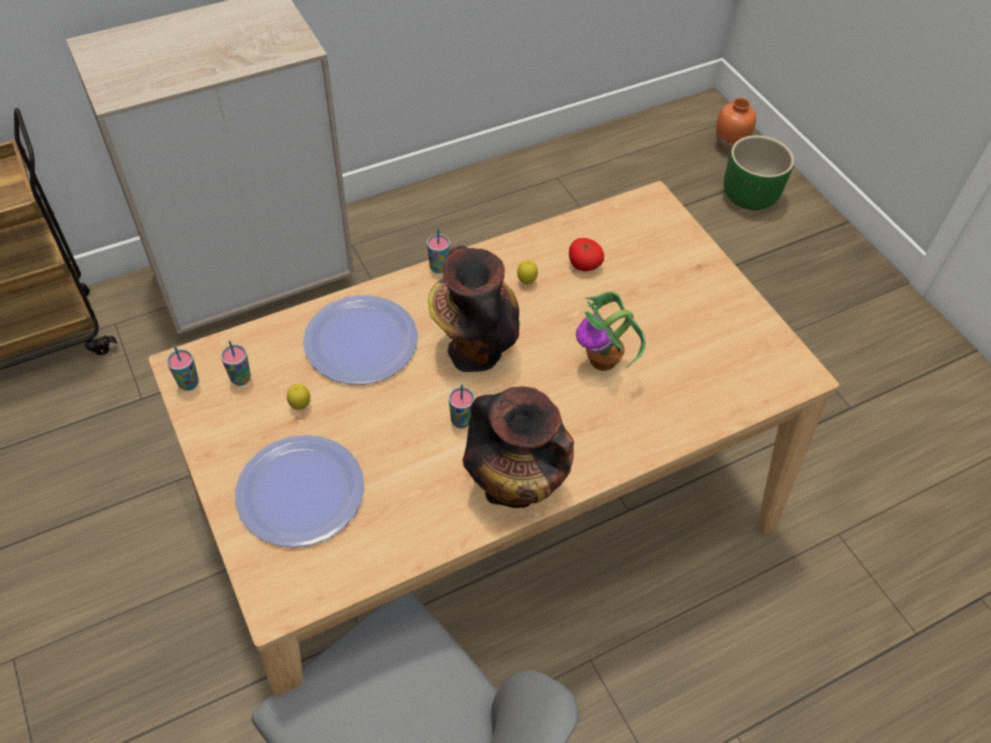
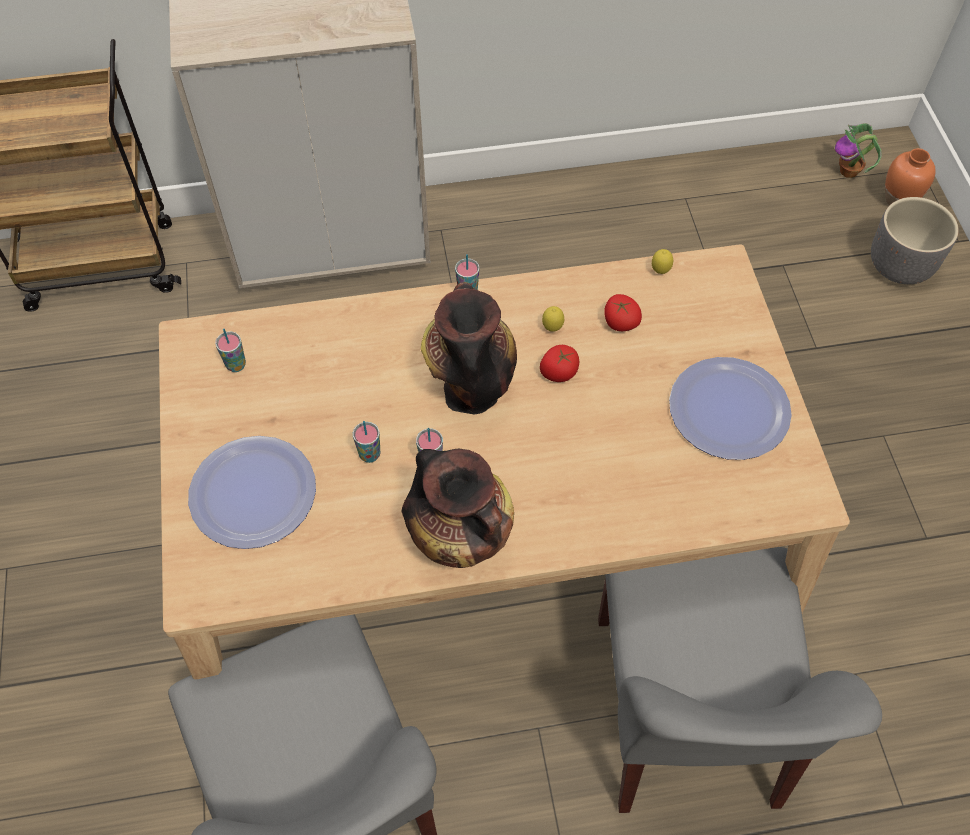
camera: 20 degrees right, 5 degrees up
cup [167,346,199,391] -> cup moved to [353,421,380,463]
lemon [287,384,310,410] -> lemon moved to [652,249,673,274]
plate [303,295,418,384] -> plate moved to [669,357,792,460]
potted plant [576,292,646,371] -> potted plant moved to [835,123,881,178]
green planter [724,135,794,210] -> grey planter [871,197,959,284]
none -> tomato [540,345,579,382]
none -> grey chair [598,547,882,813]

